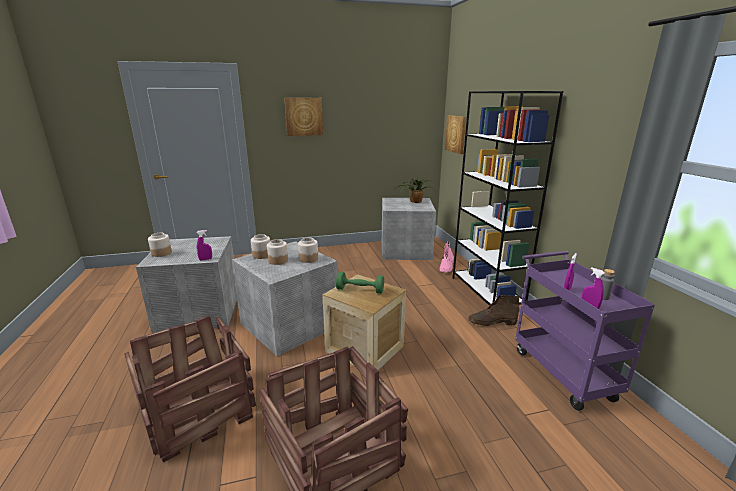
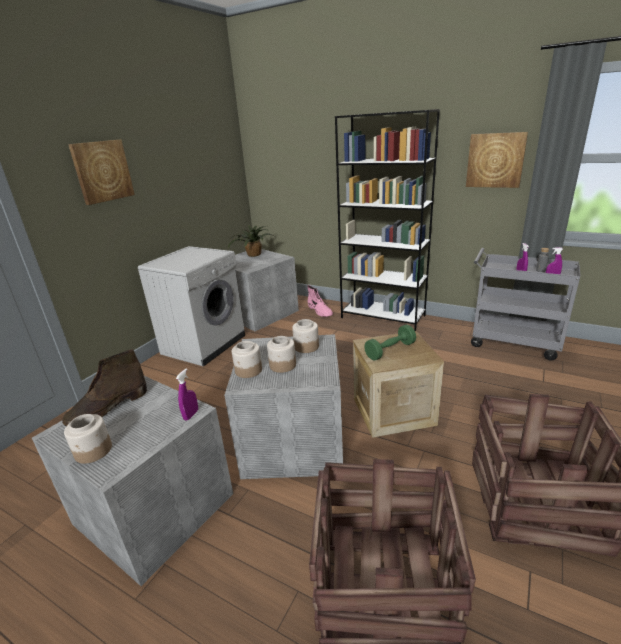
camera: 45 degrees left, 5 degrees up
picture [445,115,466,154] -> picture moved to [466,132,528,188]
brown boot [469,295,519,326] -> brown boot moved to [62,349,147,426]
purple cart [515,251,655,411] -> grey cart [471,248,580,360]
none -> white washing machine [138,246,245,367]

